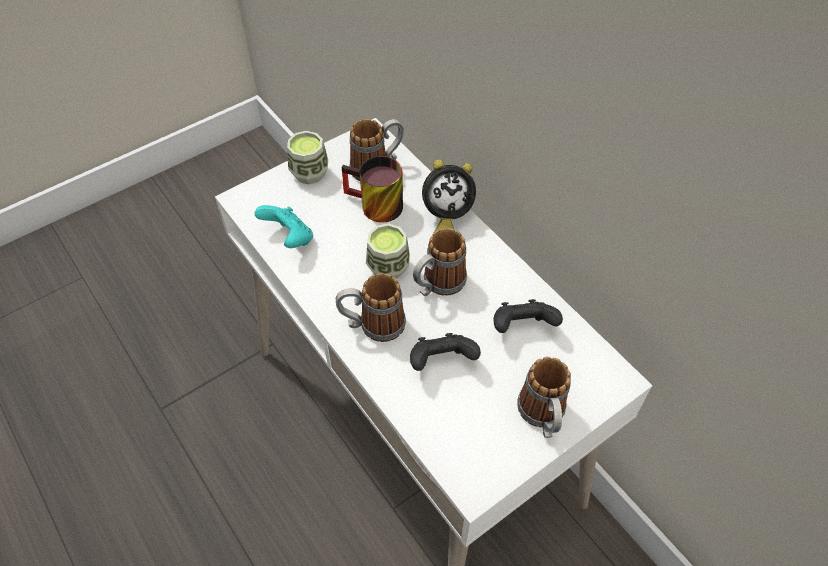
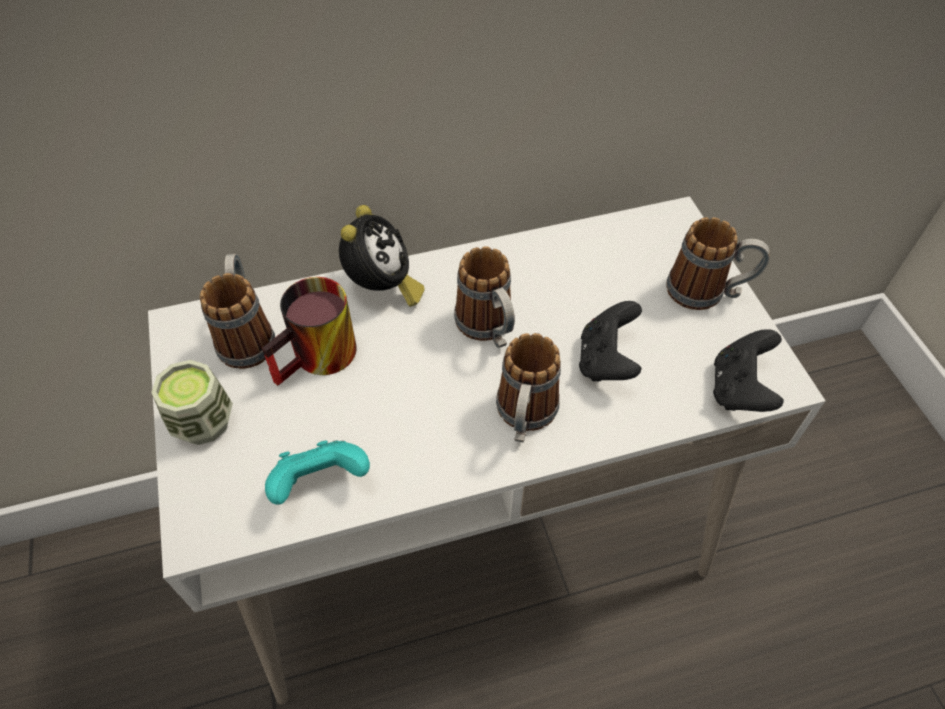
camera: 70 degrees left, 0 degrees up
cup [366,223,410,279] -> none
black game controller [494,299,563,333] -> black game controller moved to [713,329,784,412]

